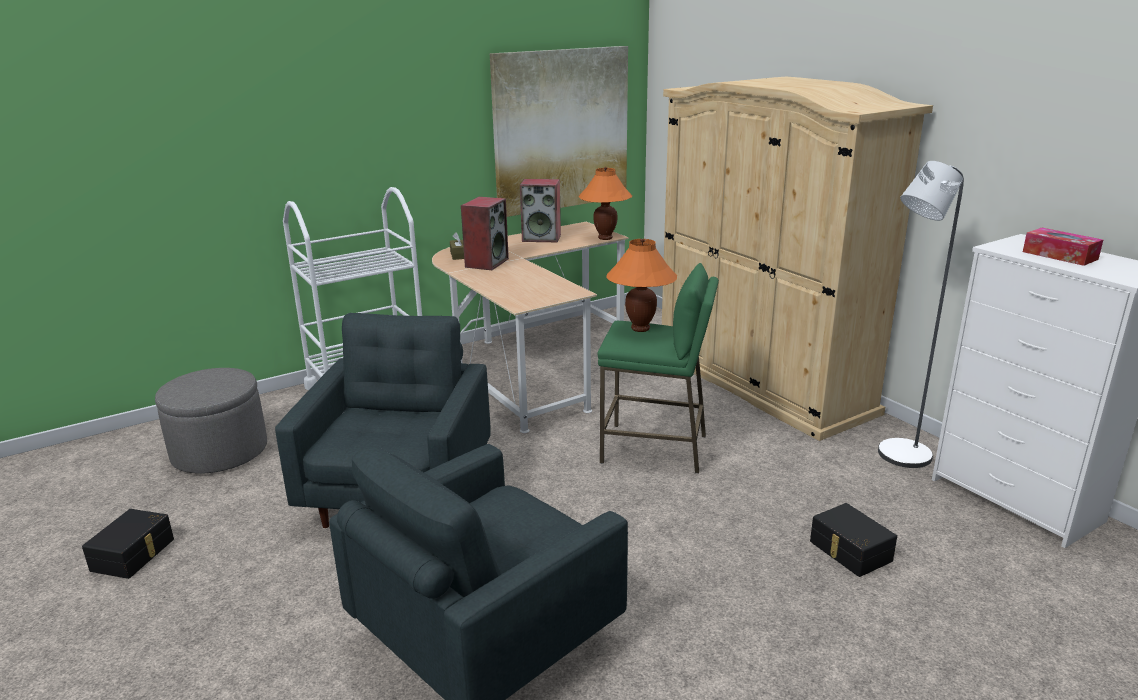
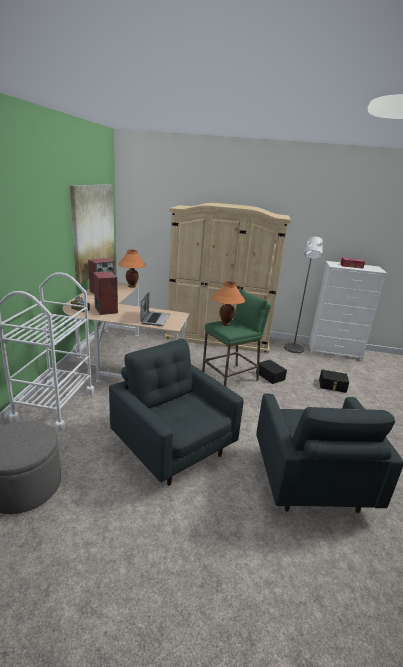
camera: 50 degrees left, 0 degrees up
black storage box [82,509,174,579] -> black storage box moved to [256,360,287,384]
none -> laptop [140,292,170,326]

